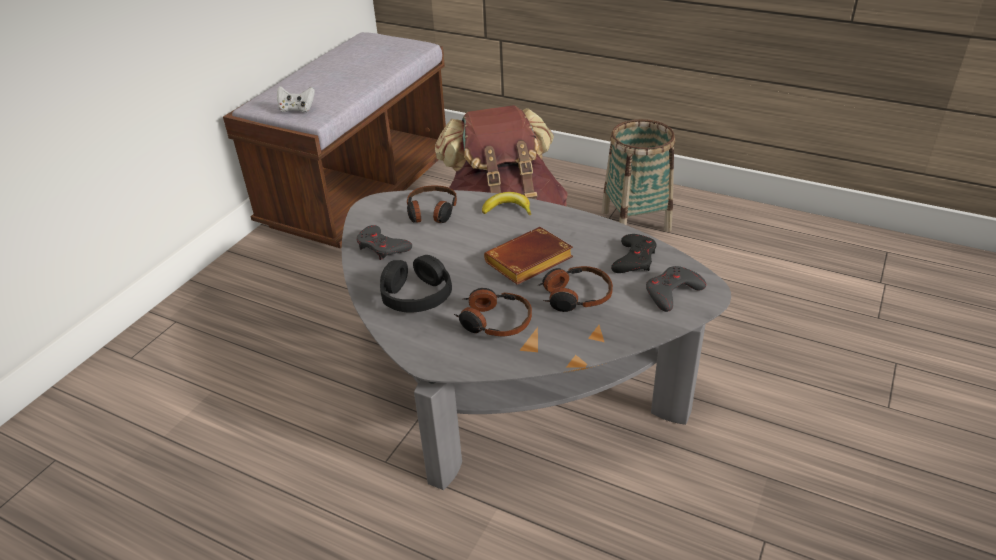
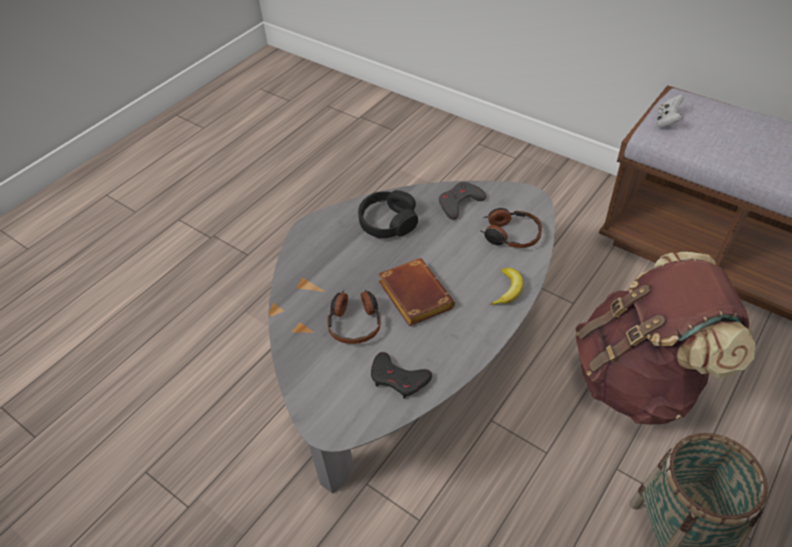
camera: 100 degrees right, 10 degrees up
headphones [454,288,532,337] -> none
grey game controller [646,266,706,312] -> none

